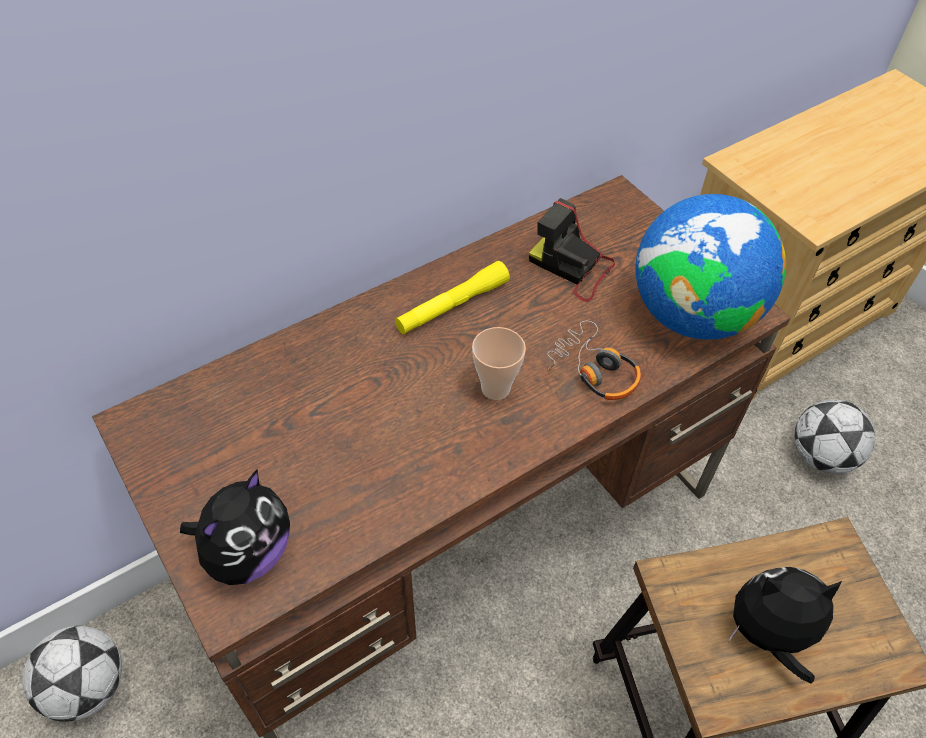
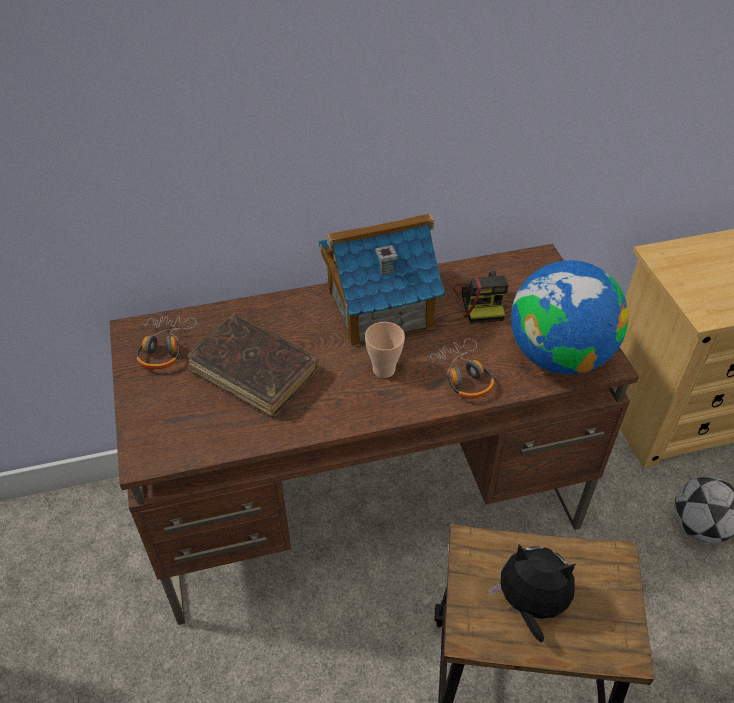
camera: 20 degrees right, 5 degrees down
football [22,626,122,722] -> none
plush toy [180,469,290,585] -> none
yellow flashlight [395,261,510,334] -> toy house [319,213,445,347]
camera [529,198,615,302] -> camera turned 150 degrees counterclockwise [453,270,508,324]
none -> headphones [136,316,197,369]
none -> brown book [187,313,319,417]

